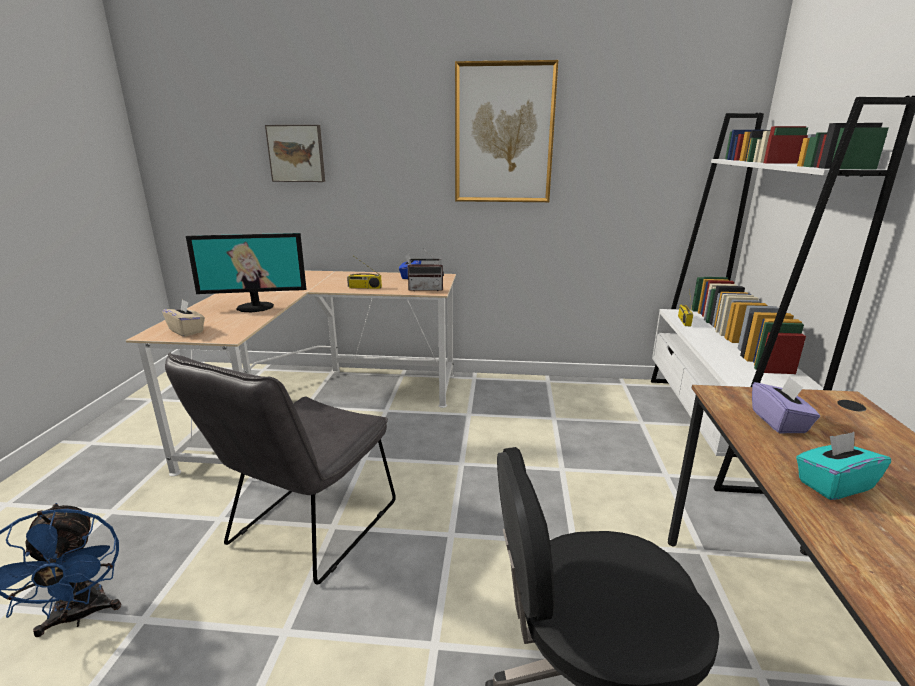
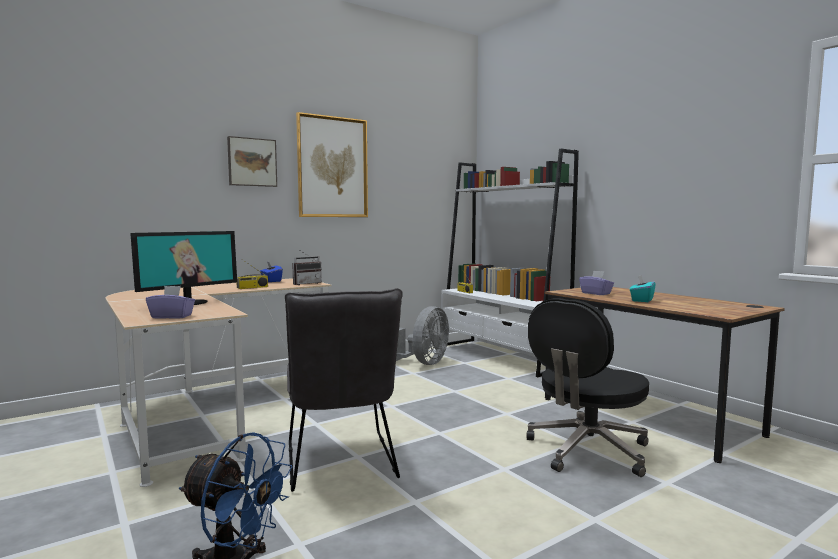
camera: 40 degrees left, 15 degrees down
beige tissue box [162,299,205,337] -> purple tissue box [146,286,195,319]
picture [265,125,325,182] -> picture moved to [227,136,277,187]
none -> grey fan [396,306,449,365]

